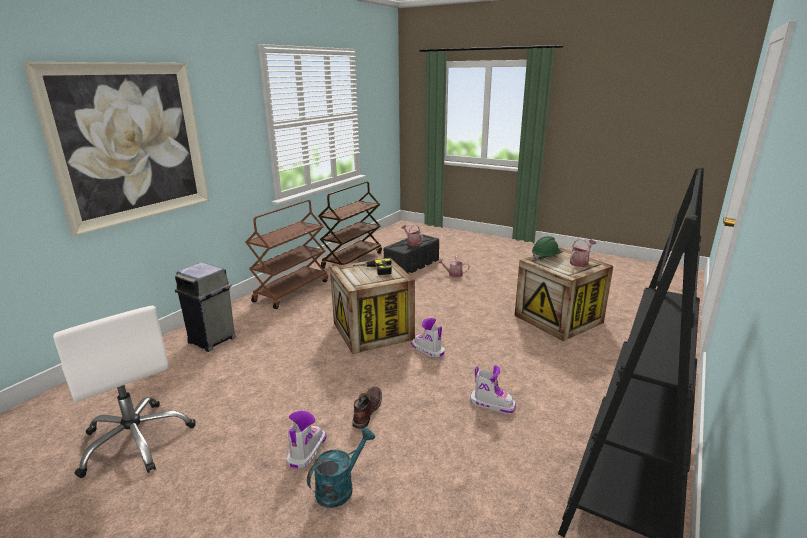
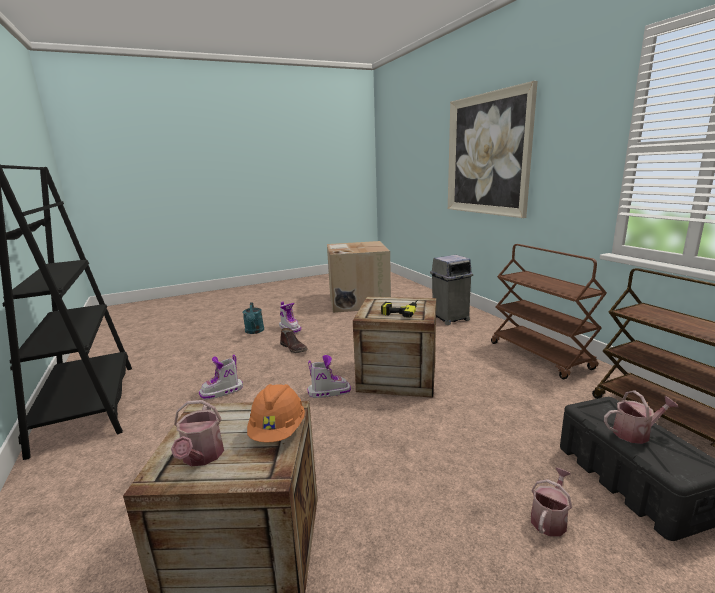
camera: 125 degrees right, 5 degrees down
white office chair [53,306,195,478] -> cardboard box [327,241,391,313]
green hard hat [532,236,562,261] -> orange hard hat [247,384,305,443]

